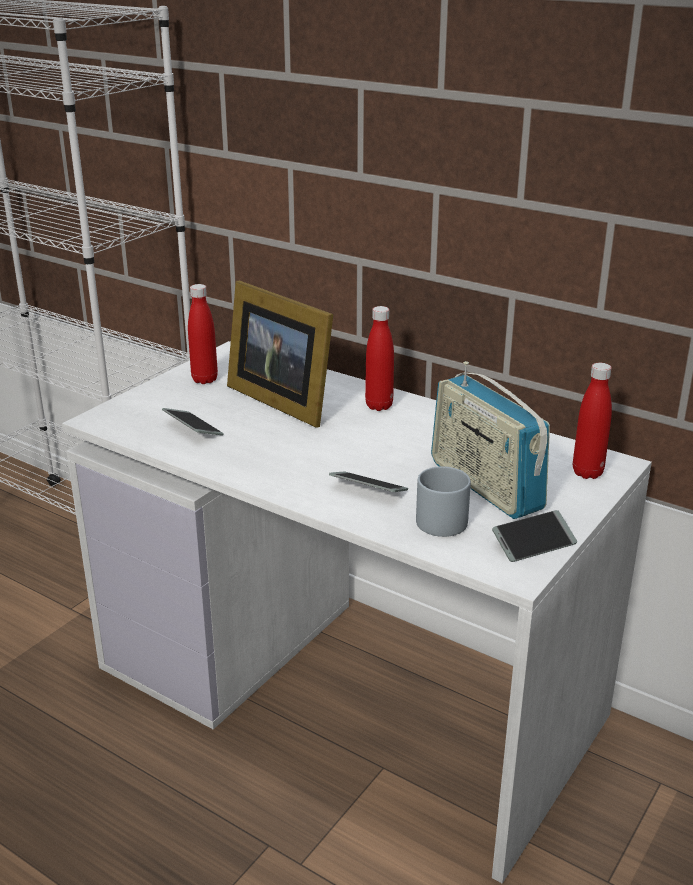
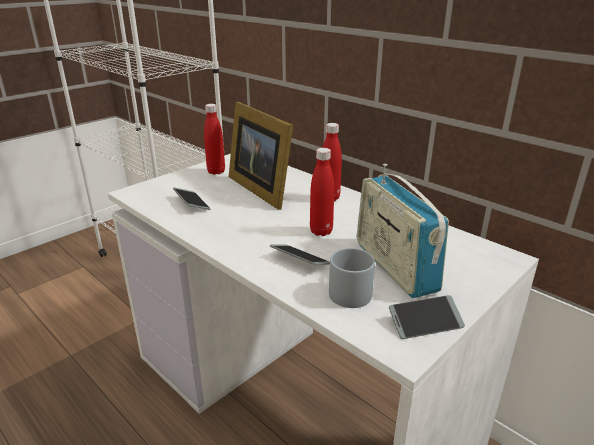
camera: 10 degrees right, 0 degrees up
red bottle [573,363,612,479] -> red bottle moved to [310,148,334,236]

